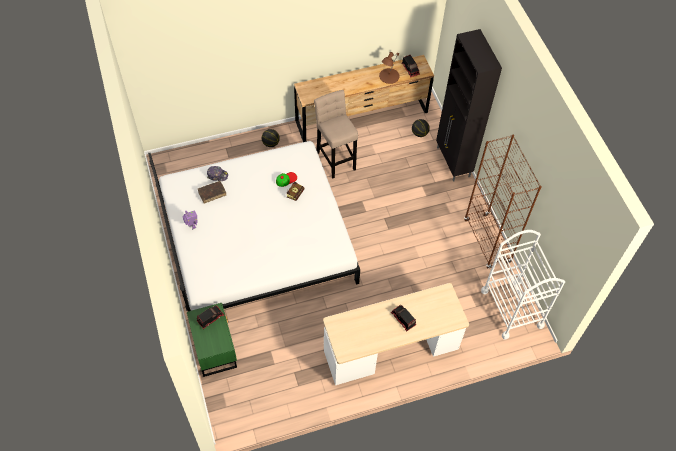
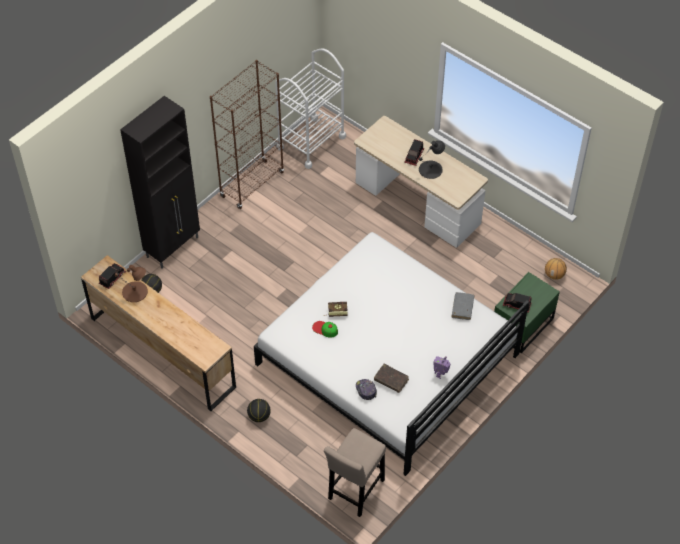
camera: 120 degrees left, 5 degrees down
beige stool [314,90,358,178] -> beige stool moved to [324,428,386,517]
none -> black table lamp [419,141,445,179]
none -> grey book [452,292,475,320]
none -> basketball [545,258,567,280]

